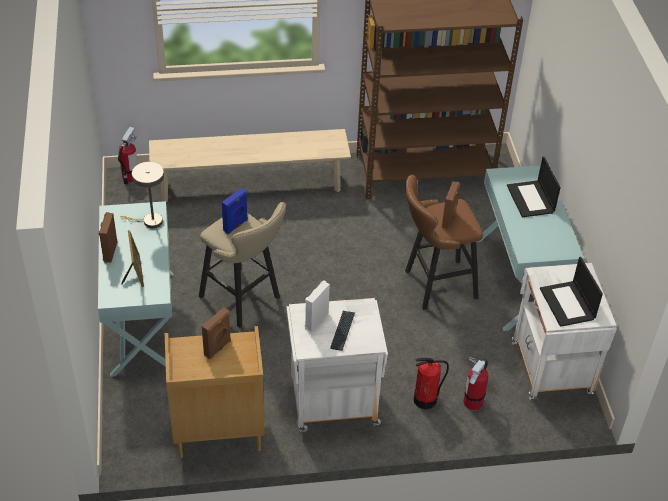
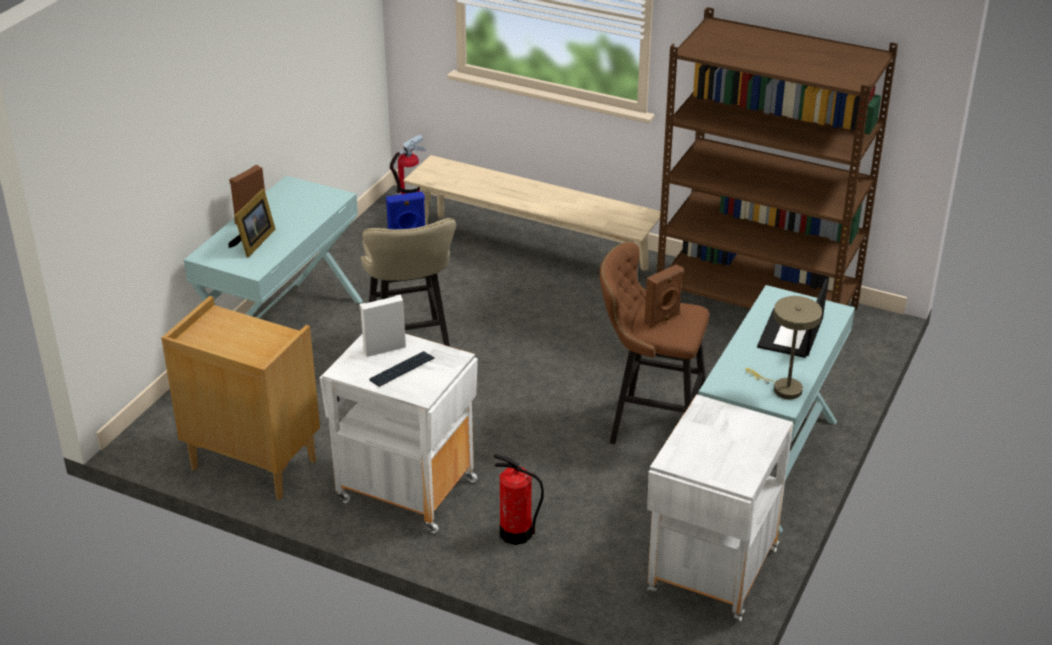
camera: 35 degrees right, 10 degrees down
beige table lamp [120,162,164,228] -> beige table lamp moved to [746,296,822,399]
brown speaker [202,308,231,359] -> none
fire extinguisher [463,356,488,410] -> none
laptop [540,257,603,327] -> none

